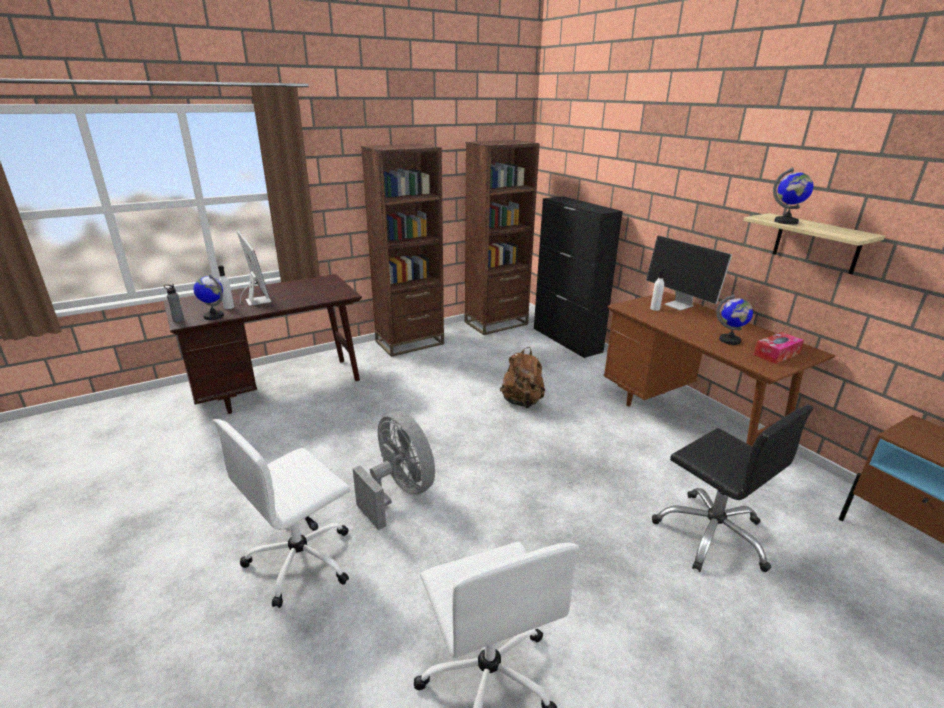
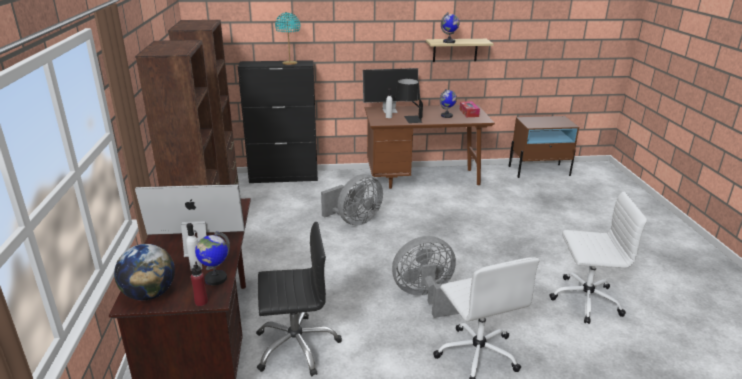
camera: 65 degrees left, 0 degrees up
grey bottle [164,284,184,322] -> red bottle [191,262,208,306]
brown backpack [500,347,545,408] -> grey fan [321,174,383,225]
black office chair [652,405,813,572] -> black office chair moved to [256,222,342,377]
none -> globe [114,244,175,300]
none -> turquoise table lamp [275,12,301,65]
none -> black table lamp [395,79,423,123]

